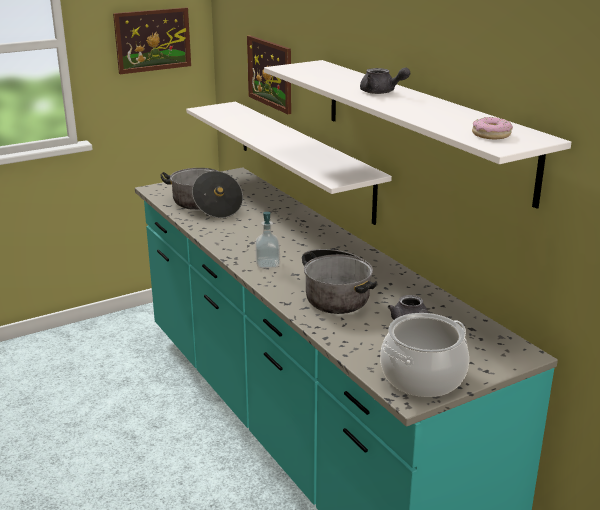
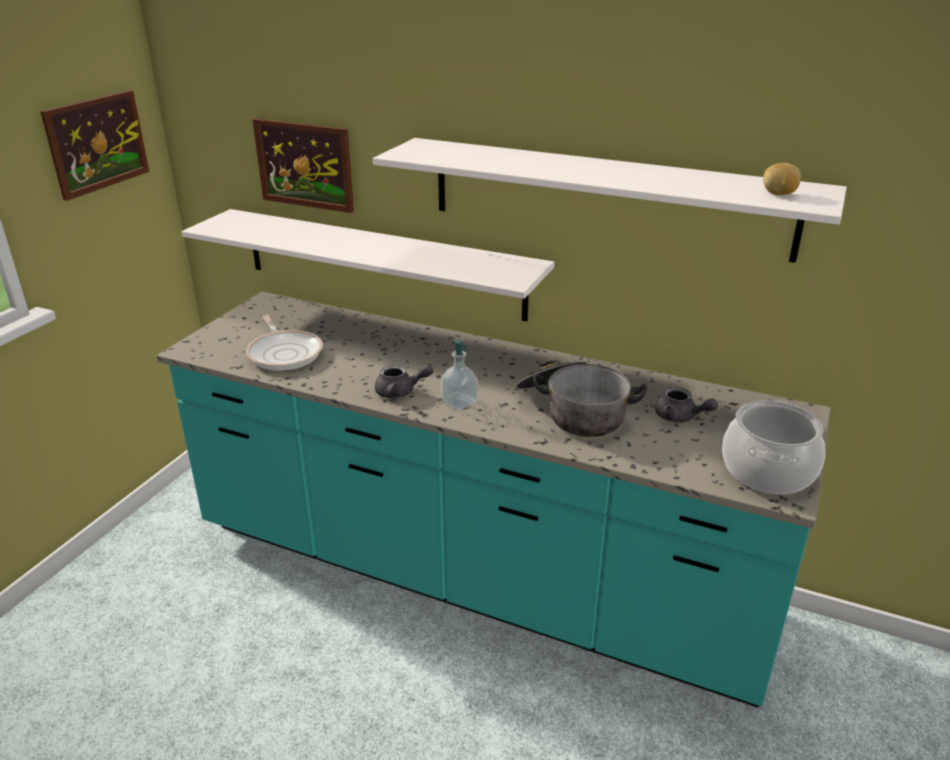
camera: 35 degrees left, 5 degrees up
cooking pot [160,168,243,218] -> frying pan [246,315,323,371]
grey teapot [360,67,410,94] -> grey teapot moved to [375,364,433,398]
donut [472,117,513,139] -> potato [763,163,801,195]

